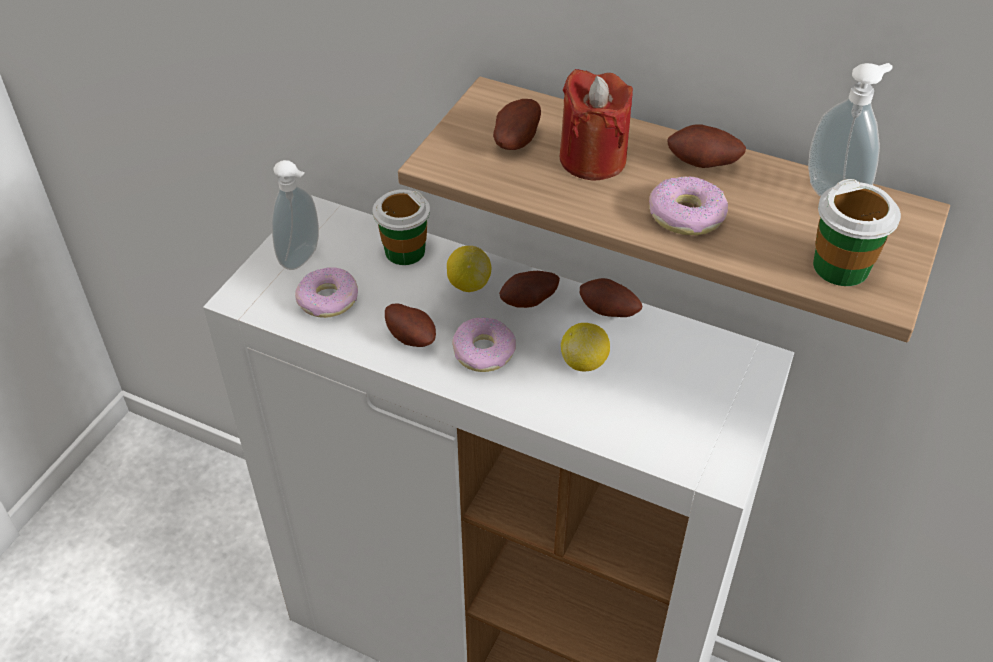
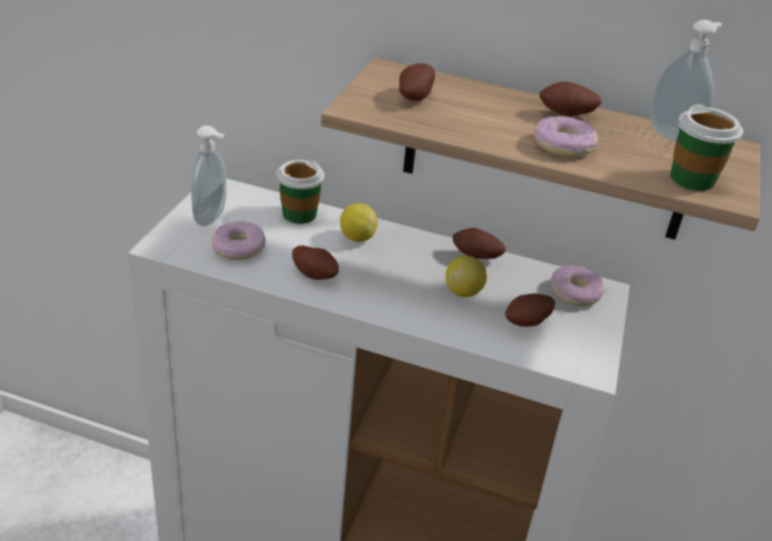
camera: 10 degrees left, 10 degrees down
donut [452,317,516,372] -> donut moved to [551,265,605,306]
potato [499,271,560,308] -> potato moved to [506,294,555,327]
red candle [560,69,633,181] -> none

